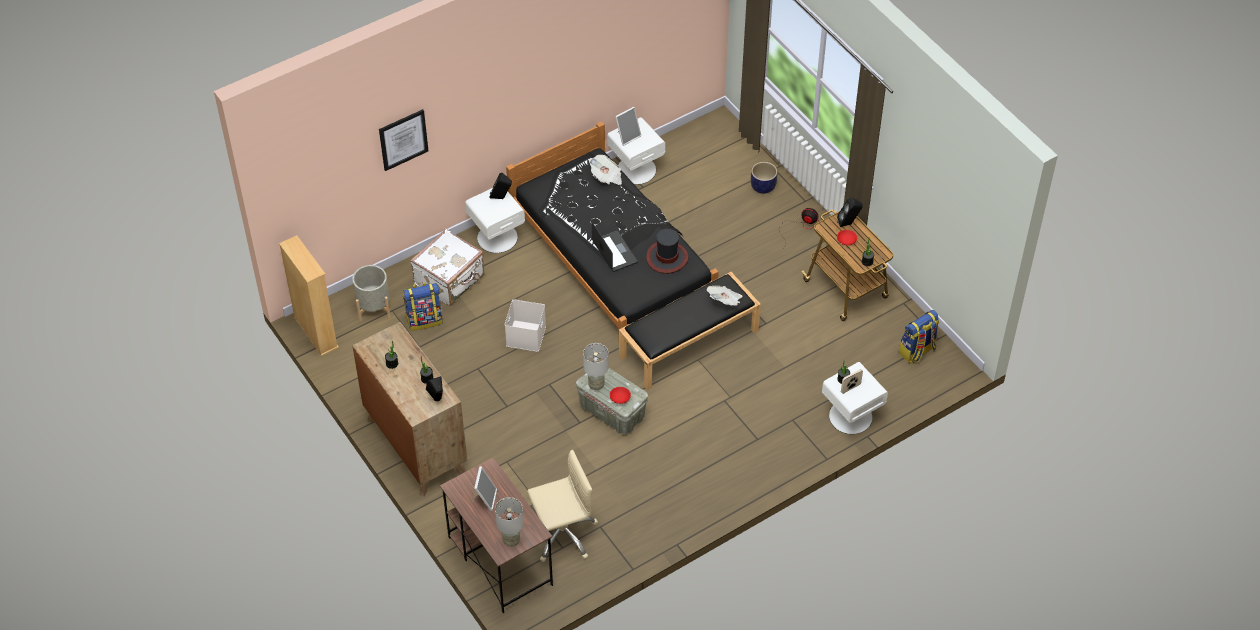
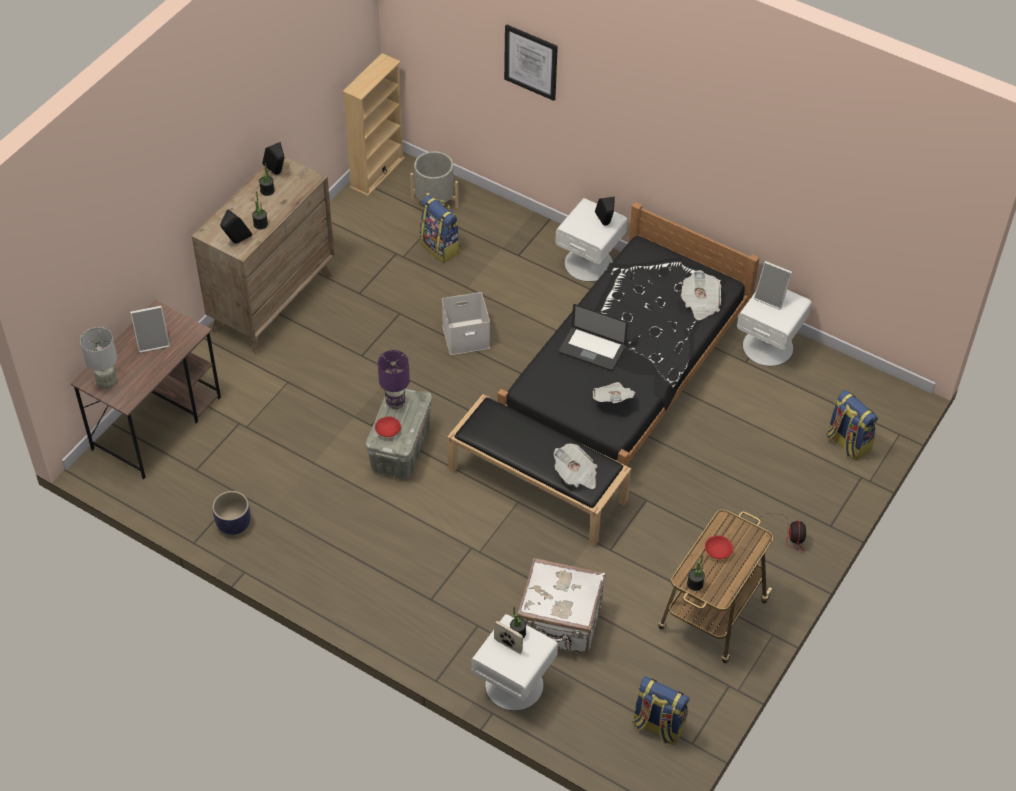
camera: 65 degrees right, 0 degrees up
white suitcase [410,229,485,306] -> white suitcase moved to [517,558,605,655]
beige office chair [527,450,598,562] -> none
grey table lamp [583,343,609,390] -> purple table lamp [378,350,410,409]
laptop [592,222,637,272] -> laptop turned 75 degrees clockwise [559,304,628,371]
hat [646,229,688,274] -> newspaper [593,382,635,403]
planter [751,162,778,194] -> planter moved to [212,491,251,535]
black speaker [837,198,863,227] -> black speaker moved to [262,142,284,175]
none -> backpack [826,390,878,461]

